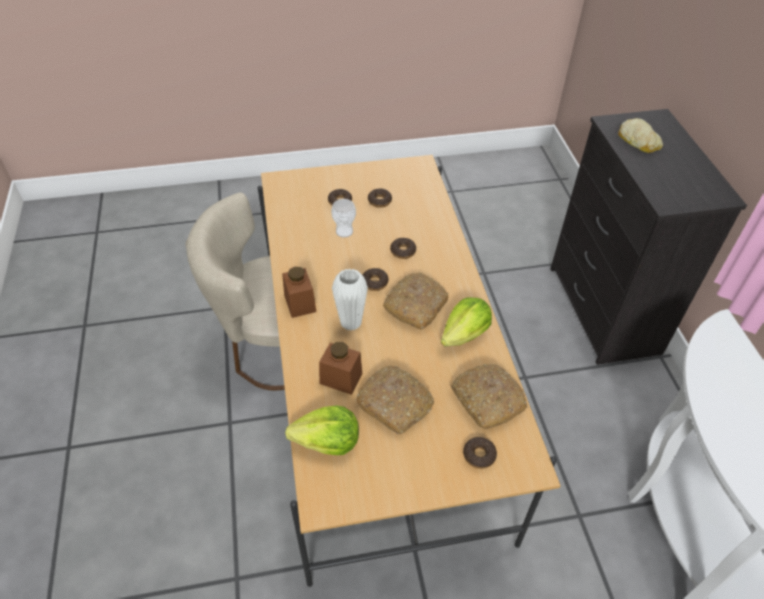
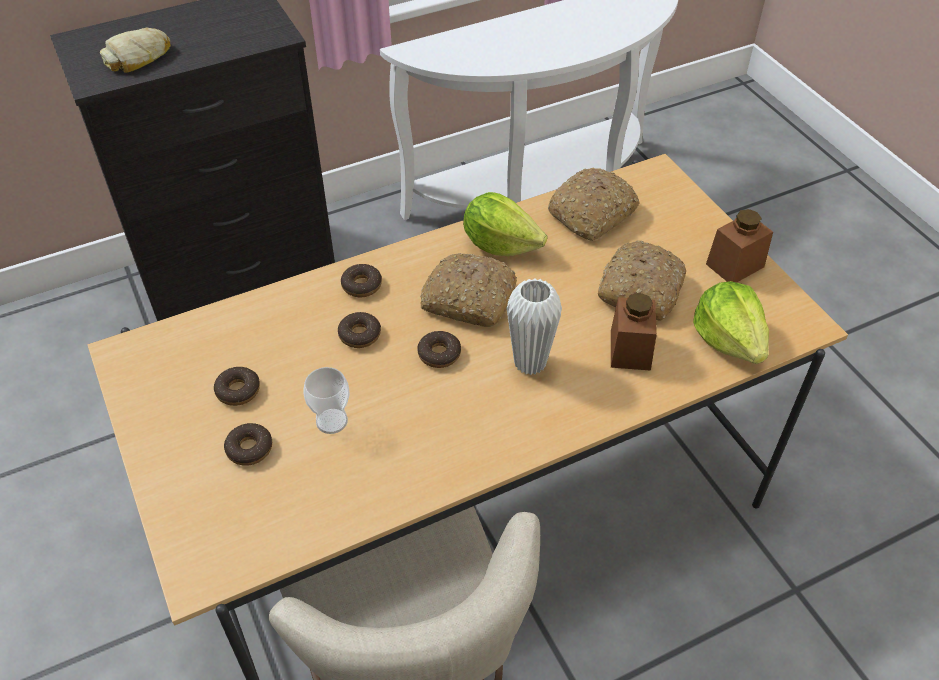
camera: 105 degrees left, 0 degrees up
brown jar [282,267,316,318] -> brown jar moved to [706,209,773,282]
donut [463,437,497,469] -> donut moved to [341,264,382,297]

